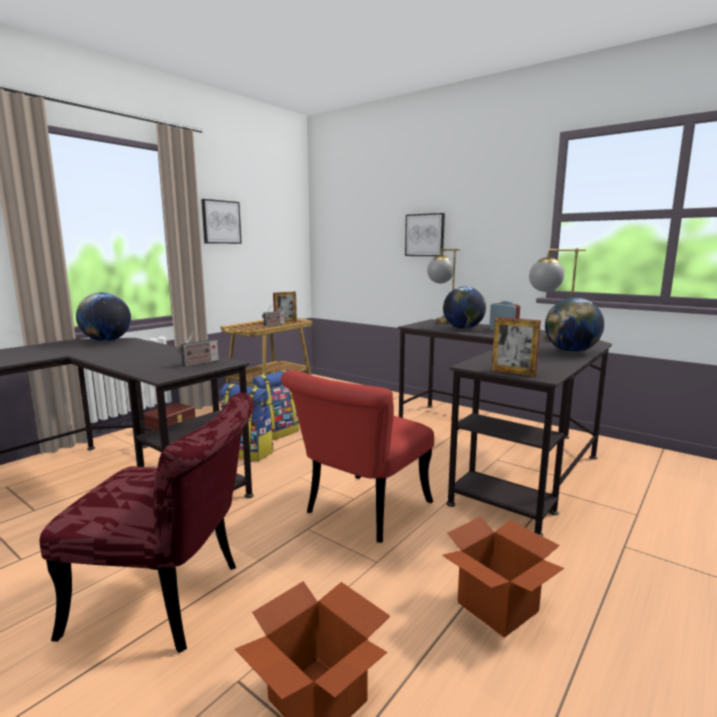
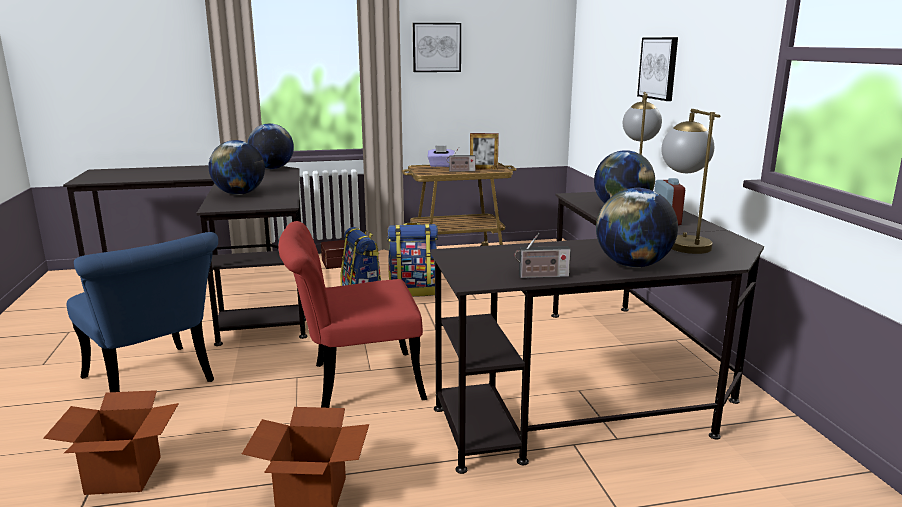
camera: 40 degrees right, 5 degrees up
red chair [40,393,254,653] -> blue chair [66,232,218,392]
radio [178,331,219,367] -> radio moved to [515,233,571,278]
picture frame [492,317,541,377] -> none
none -> globe [208,140,265,195]
none -> purple tissue box [428,145,455,167]

